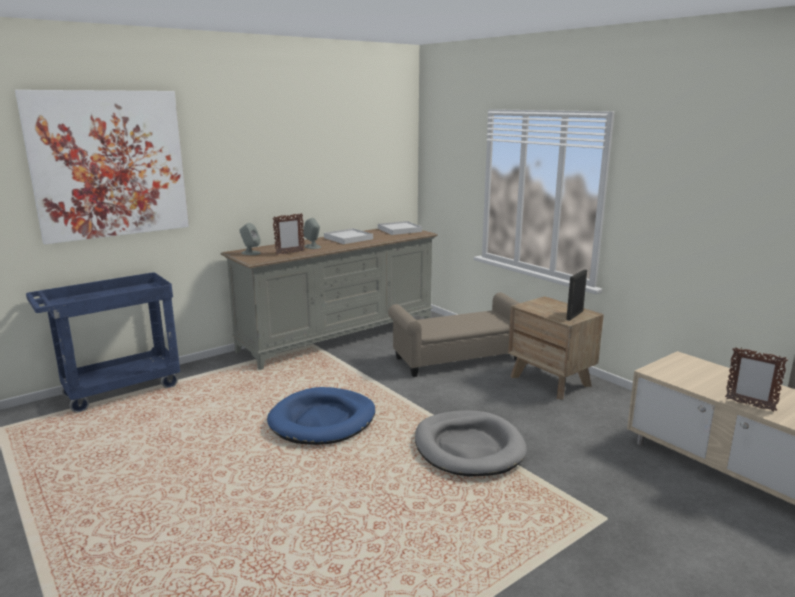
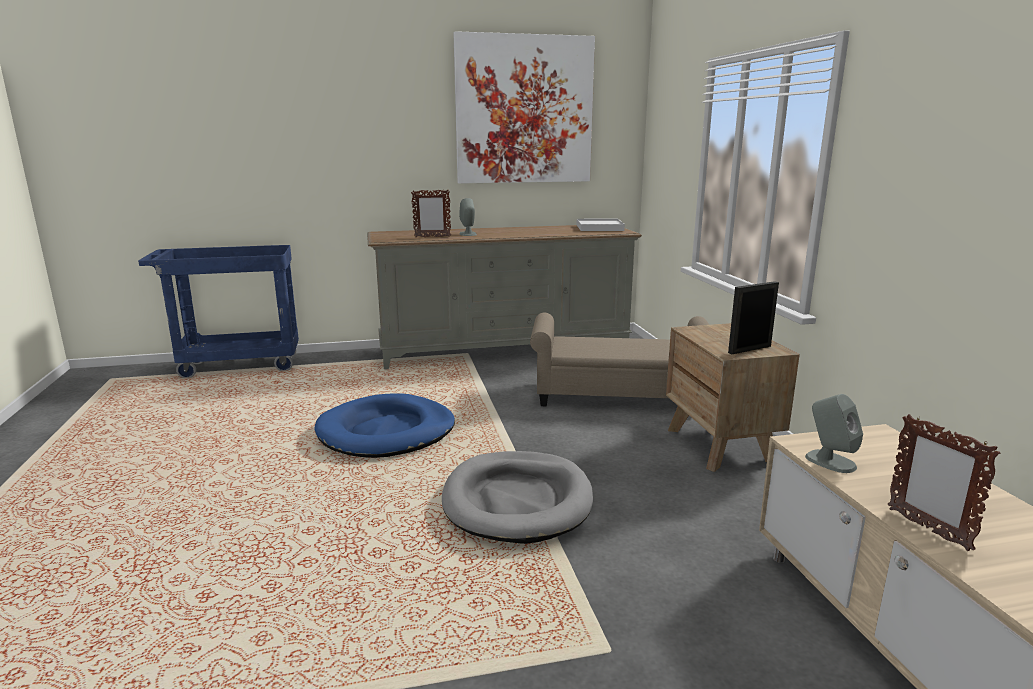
camera: 25 degrees right, 0 degrees up
picture [15,90,189,245] -> picture moved to [453,31,595,184]
grey speaker [240,223,261,255] -> grey speaker moved to [805,394,863,473]
white tray [324,228,373,244] -> none

